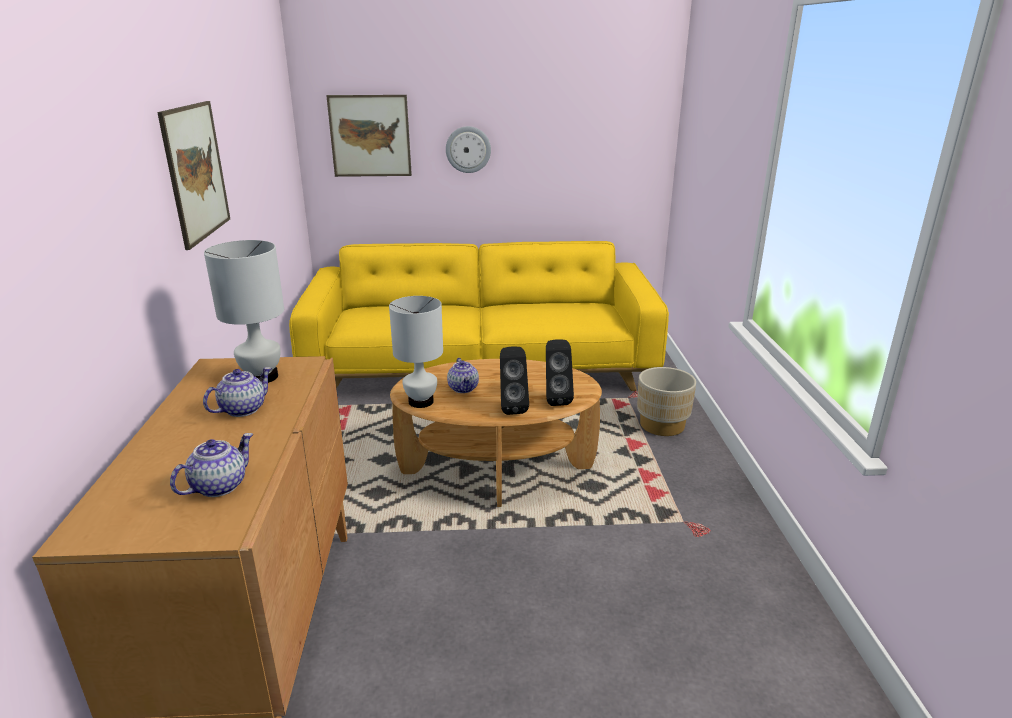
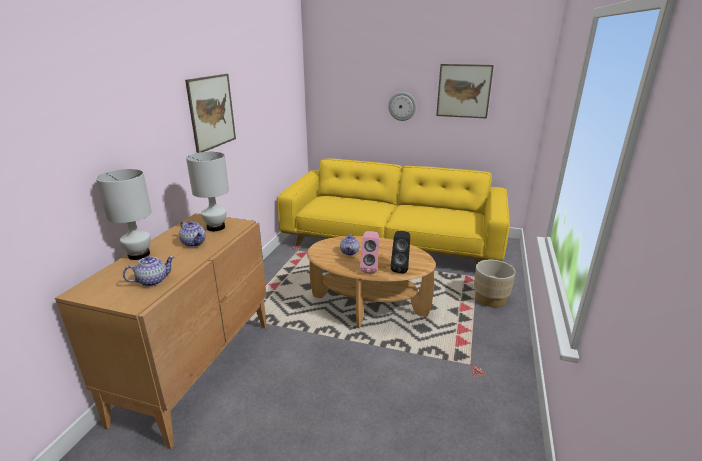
camera: 20 degrees right, 0 degrees up
teapot [203,367,272,417] -> teapot turned 75 degrees clockwise [179,221,206,247]
picture [326,95,412,177] -> picture moved to [436,64,494,119]
white table lamp [389,296,443,408] -> white table lamp moved to [96,169,152,260]
black speaker [500,347,529,415] -> pink speaker [360,231,379,274]

